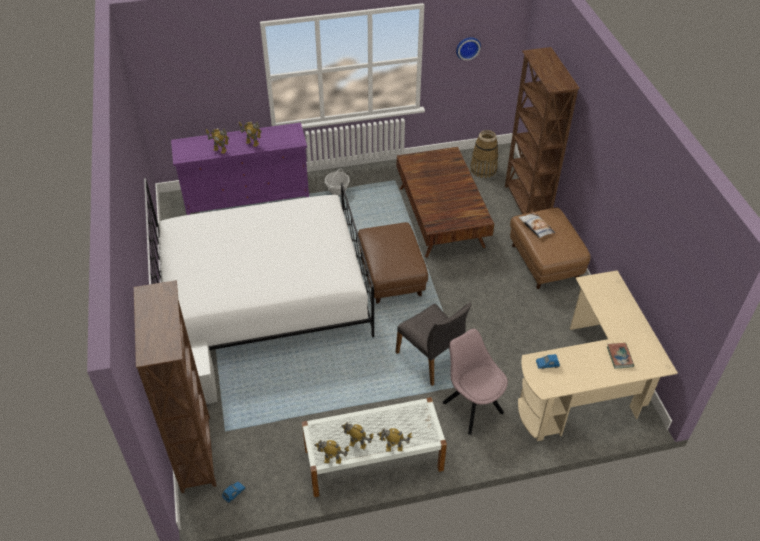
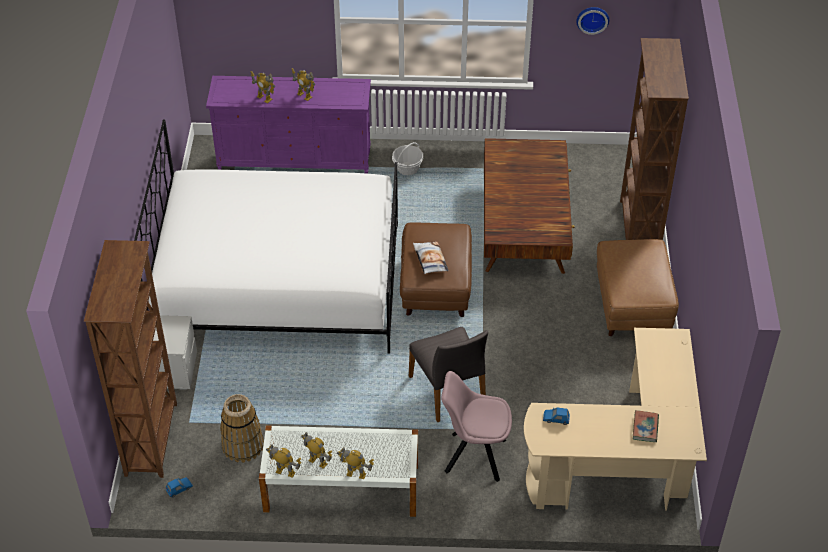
camera: 15 degrees right, 0 degrees up
pink chair [443,329,508,435] -> pink chair turned 60 degrees counterclockwise [441,371,512,482]
basket [470,130,498,178] -> basket moved to [220,394,264,463]
pillow [519,213,555,238] -> pillow moved to [413,241,449,274]

